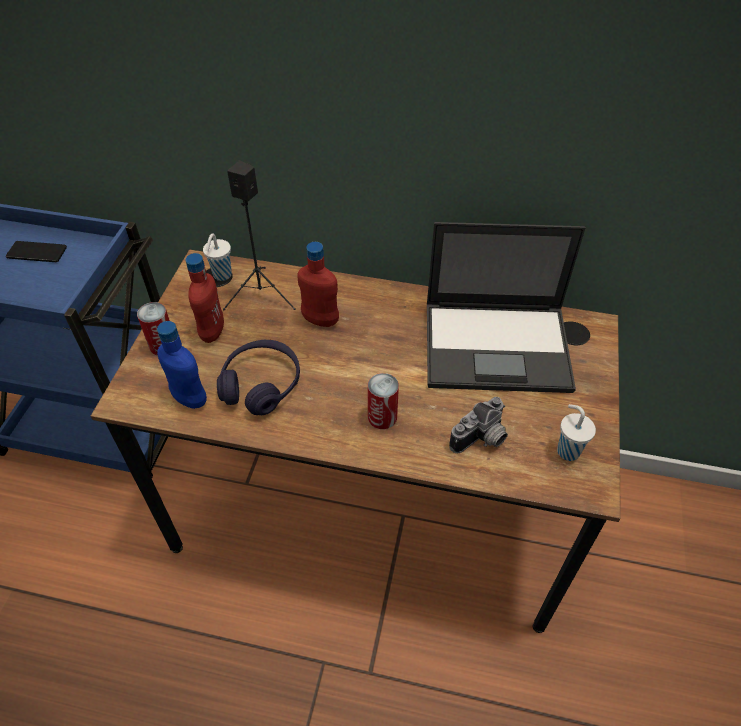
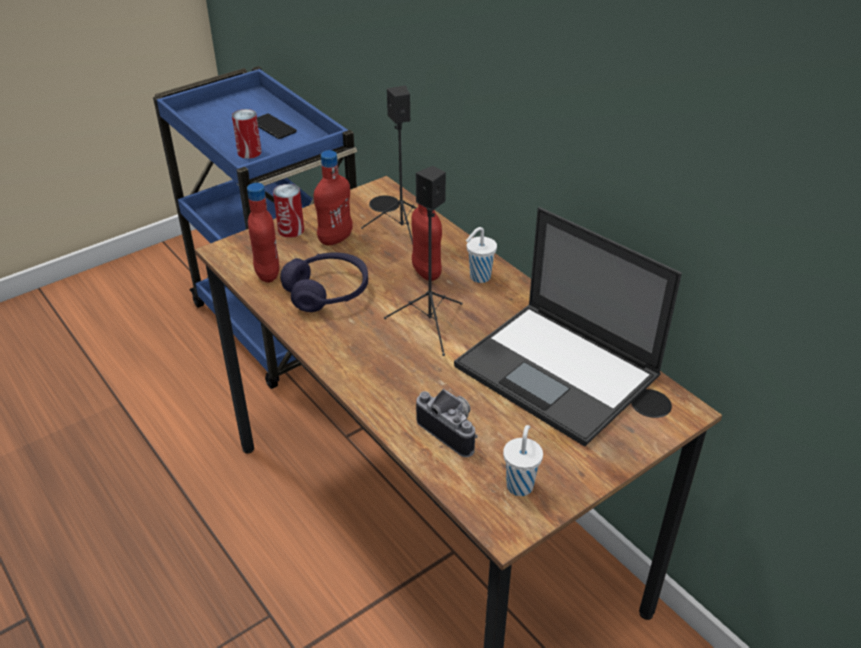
camera: 40 degrees right, 10 degrees down
blue bottle [157,321,207,409] -> red bottle [247,183,279,283]
white cup [203,233,232,281] -> white cup moved to [466,227,497,283]
can [368,373,399,429] -> can moved to [232,109,262,159]
camera [449,397,508,453] -> camera turned 135 degrees counterclockwise [416,389,478,457]
none -> black speaker [384,166,463,356]

